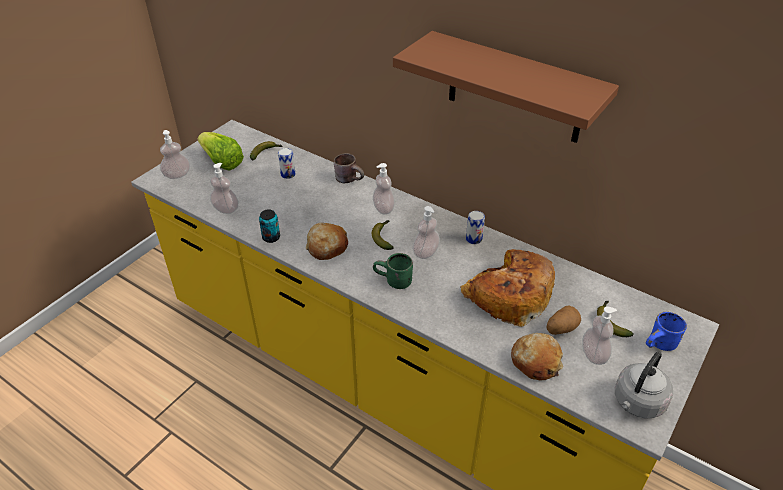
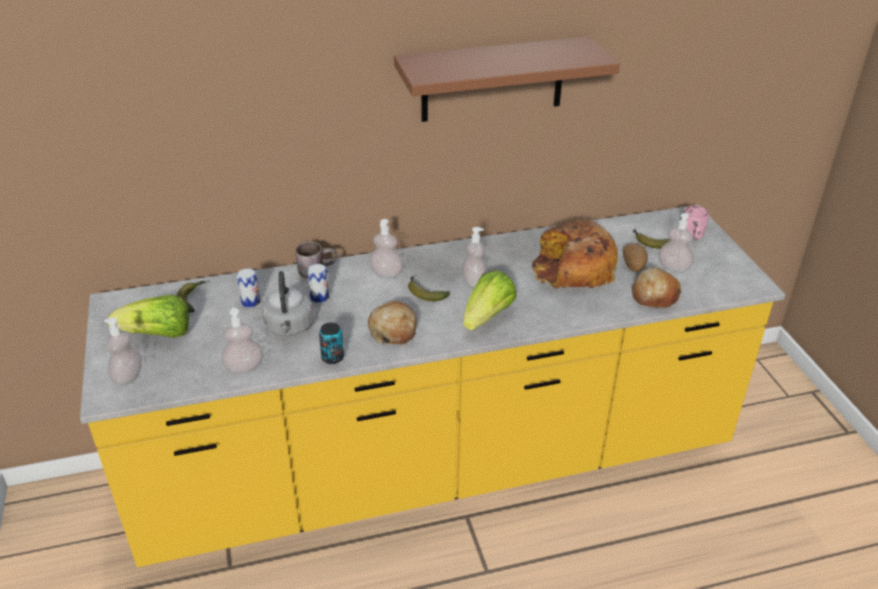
camera: 50 degrees left, 5 degrees down
green mug [373,253,413,289] -> lettuce [463,270,517,331]
can [466,211,485,244] -> can moved to [307,264,329,303]
grey kettle [615,351,673,419] -> grey kettle moved to [262,271,314,336]
blue mug [646,312,687,351] -> pink mug [682,206,710,239]

